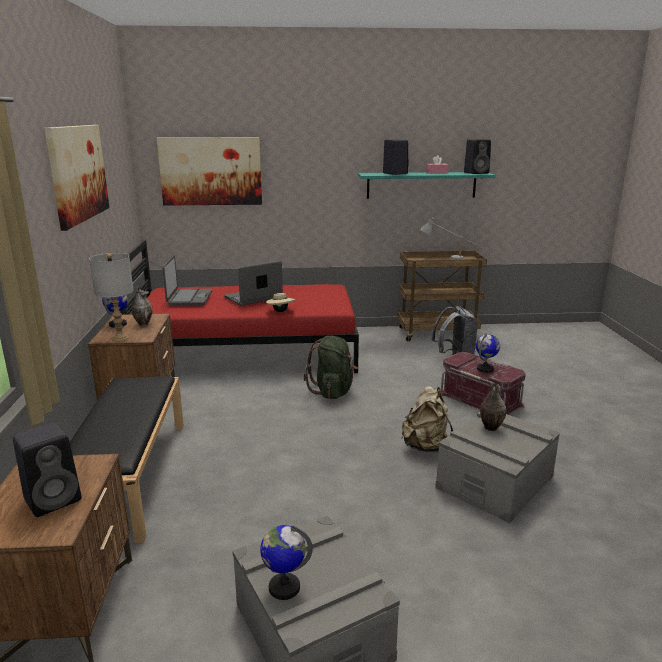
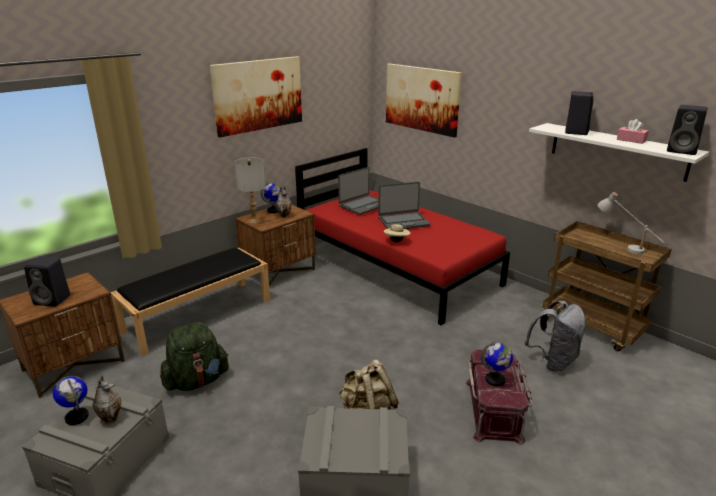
camera: 50 degrees right, 5 degrees up
laptop [224,260,283,306] -> laptop turned 150 degrees clockwise [378,182,430,229]
green backpack [304,336,358,399] -> green backpack moved to [160,322,229,391]
turquoise shelf [358,172,496,199] -> white shelf [529,123,709,182]
vase [480,383,506,431] -> vase moved to [93,376,121,424]

